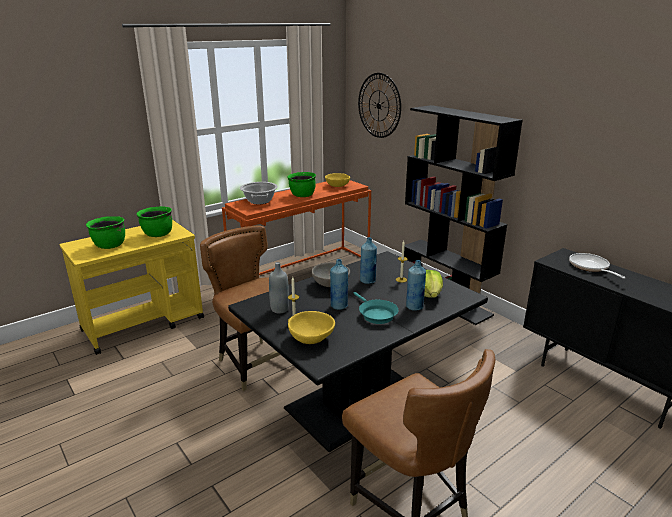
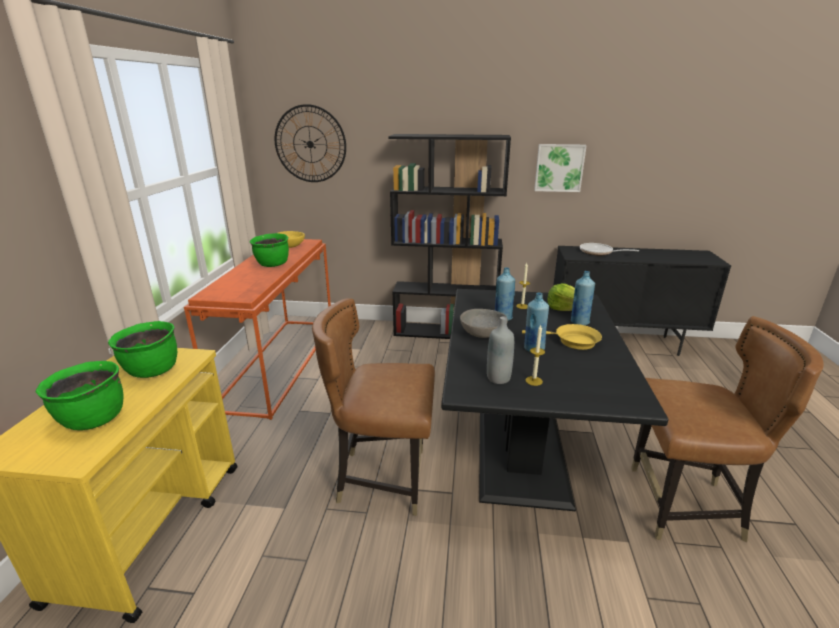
camera: 45 degrees left, 0 degrees up
cooking pot [240,182,278,204] -> none
yellow bowl [288,311,335,344] -> none
turquoise frying pan [353,292,398,324] -> yellow frying pan [522,324,602,350]
none -> picture [534,144,587,192]

